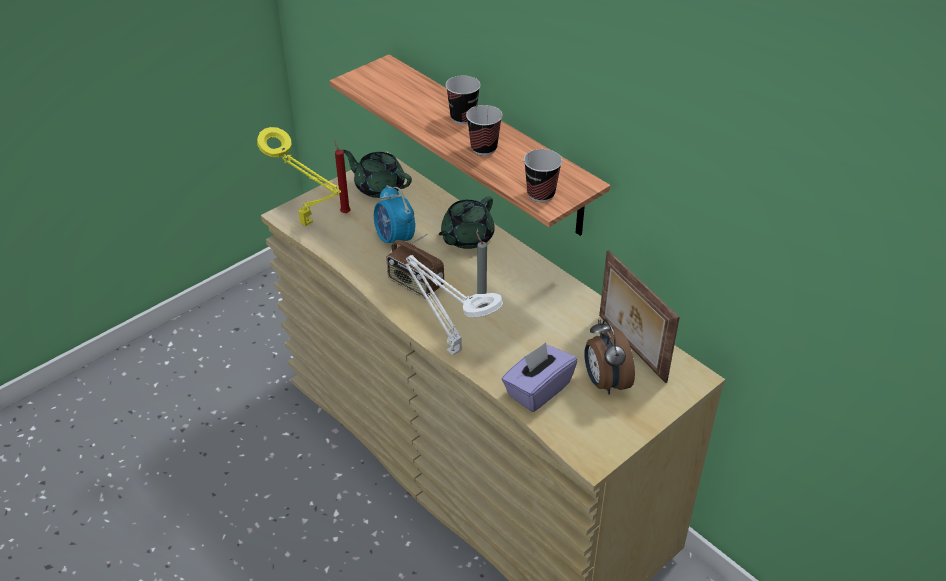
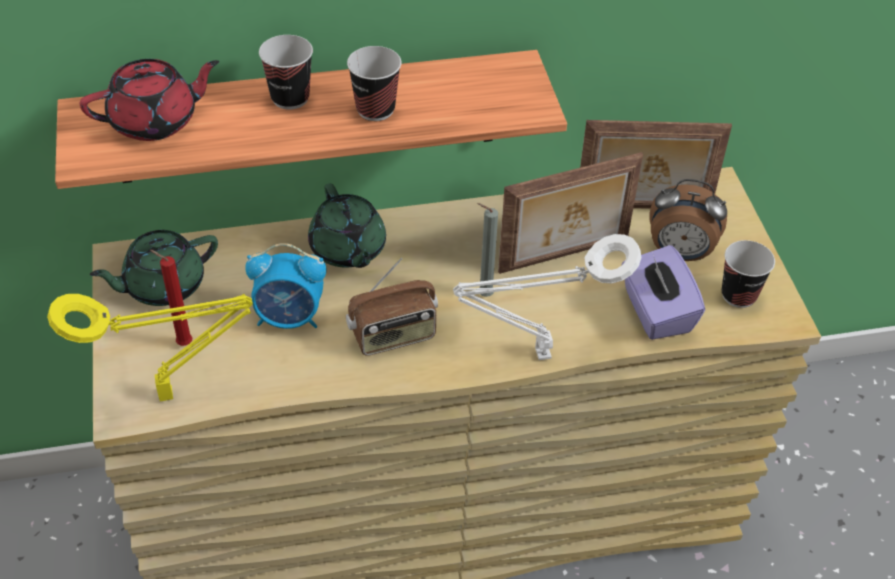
camera: 60 degrees left, 5 degrees up
cup [524,149,562,202] -> cup moved to [722,240,775,308]
none -> red teapot [80,59,219,141]
none -> picture frame [498,152,643,274]

